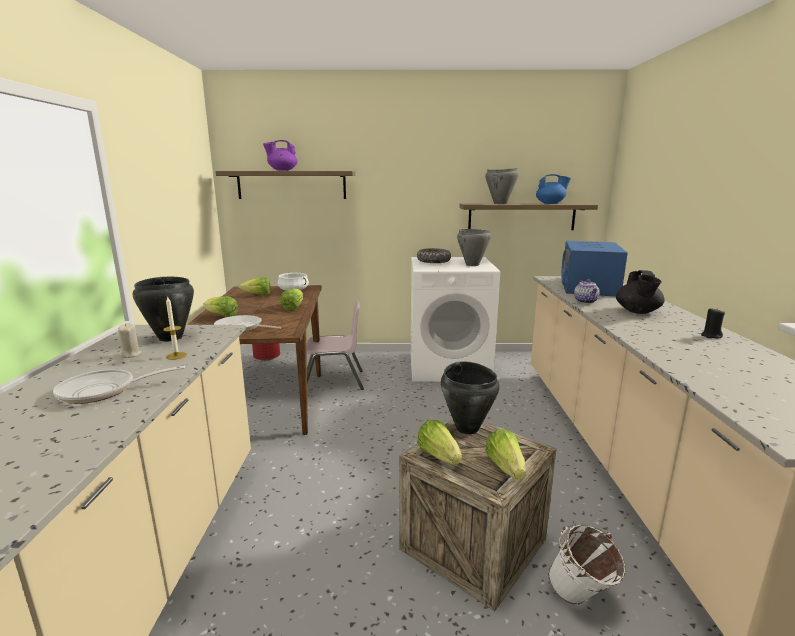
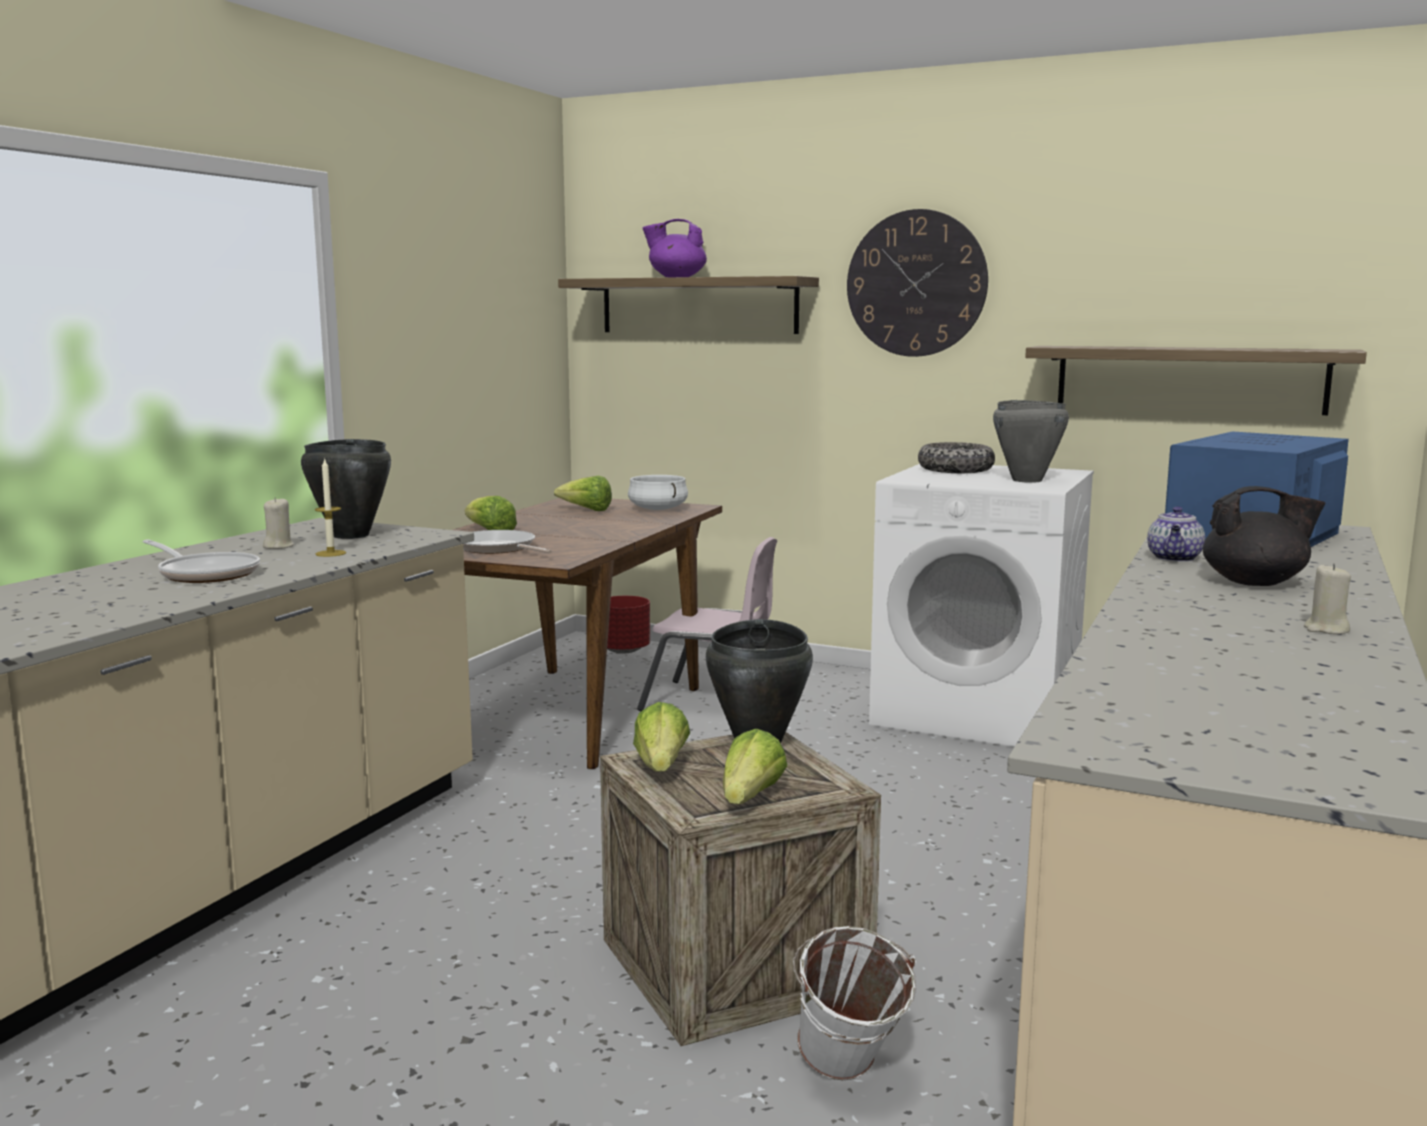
camera: 25 degrees right, 5 degrees down
frying pan [53,366,185,404] -> frying pan turned 150 degrees counterclockwise [143,539,260,583]
lettuce [280,289,303,310] -> none
grey cooking pot [485,168,519,204] -> none
blue teapot [536,174,571,204] -> none
black teapot [616,270,665,314] -> black teapot turned 120 degrees counterclockwise [1203,486,1325,586]
black candle [701,308,725,339] -> beige candle [1304,563,1351,634]
none -> wall clock [847,209,988,357]

